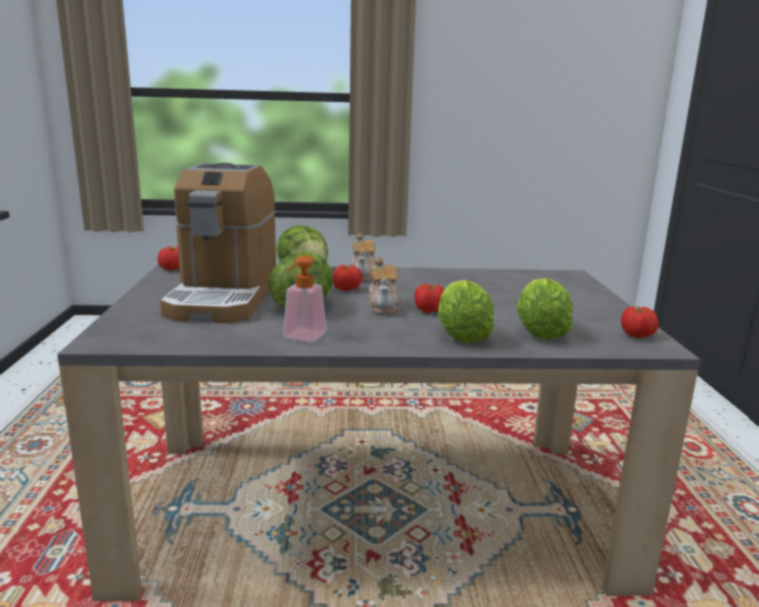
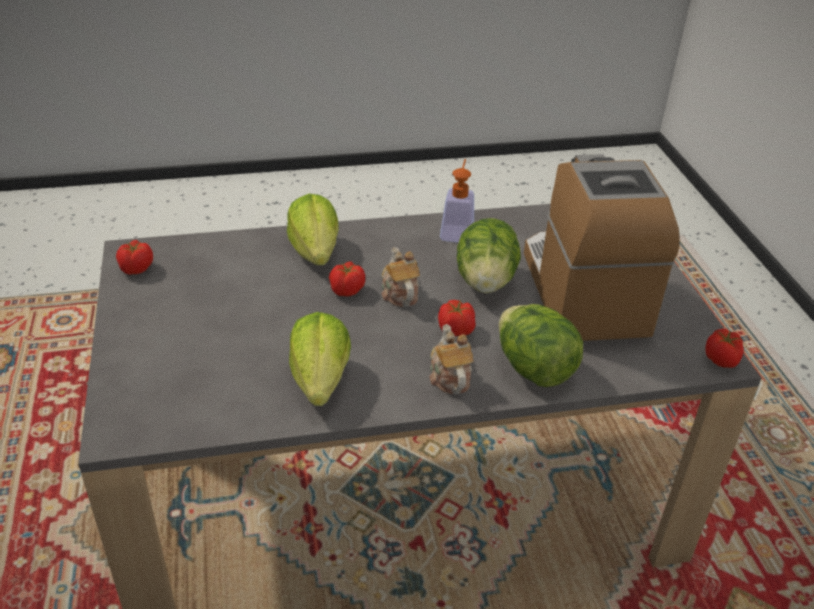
camera: 170 degrees right, 20 degrees up
lettuce [517,278,573,339] -> lettuce moved to [289,312,351,406]

